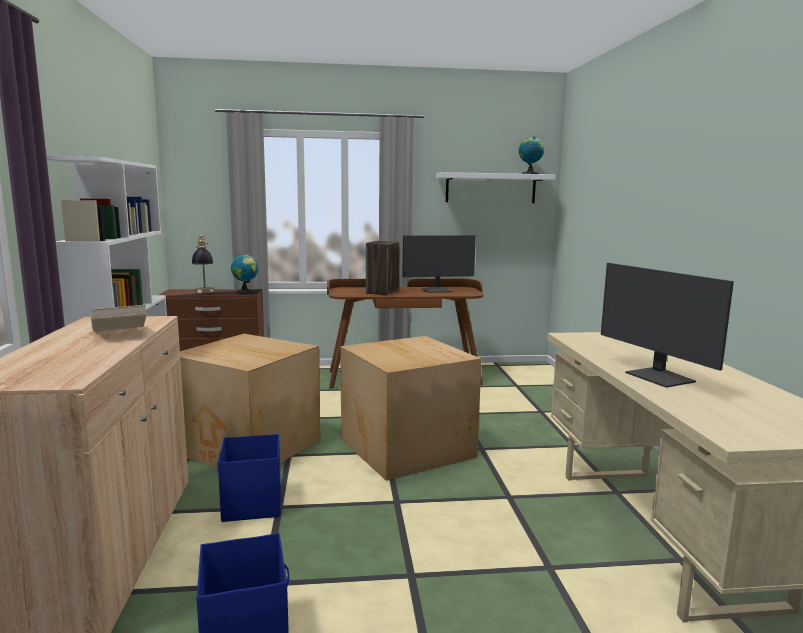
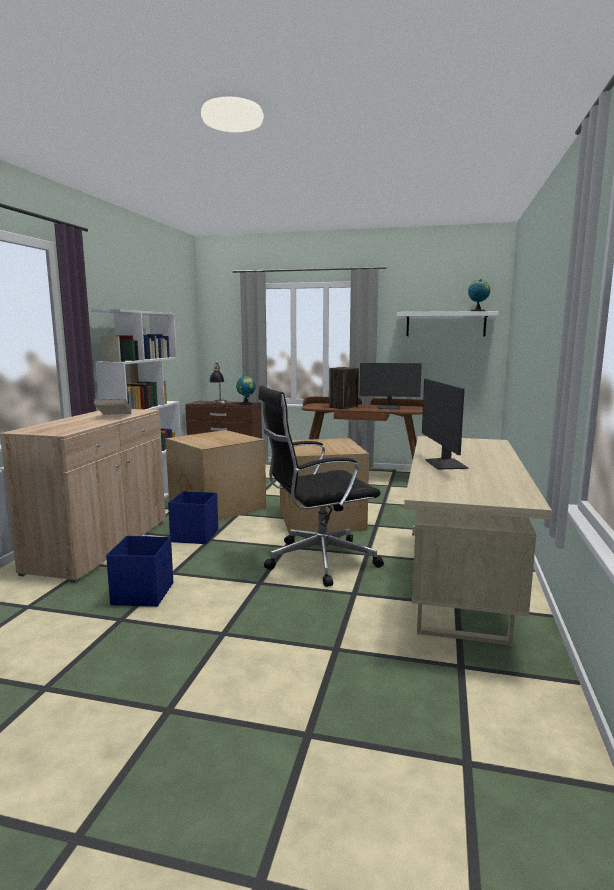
camera: 20 degrees right, 0 degrees up
none -> black office chair [258,385,384,587]

